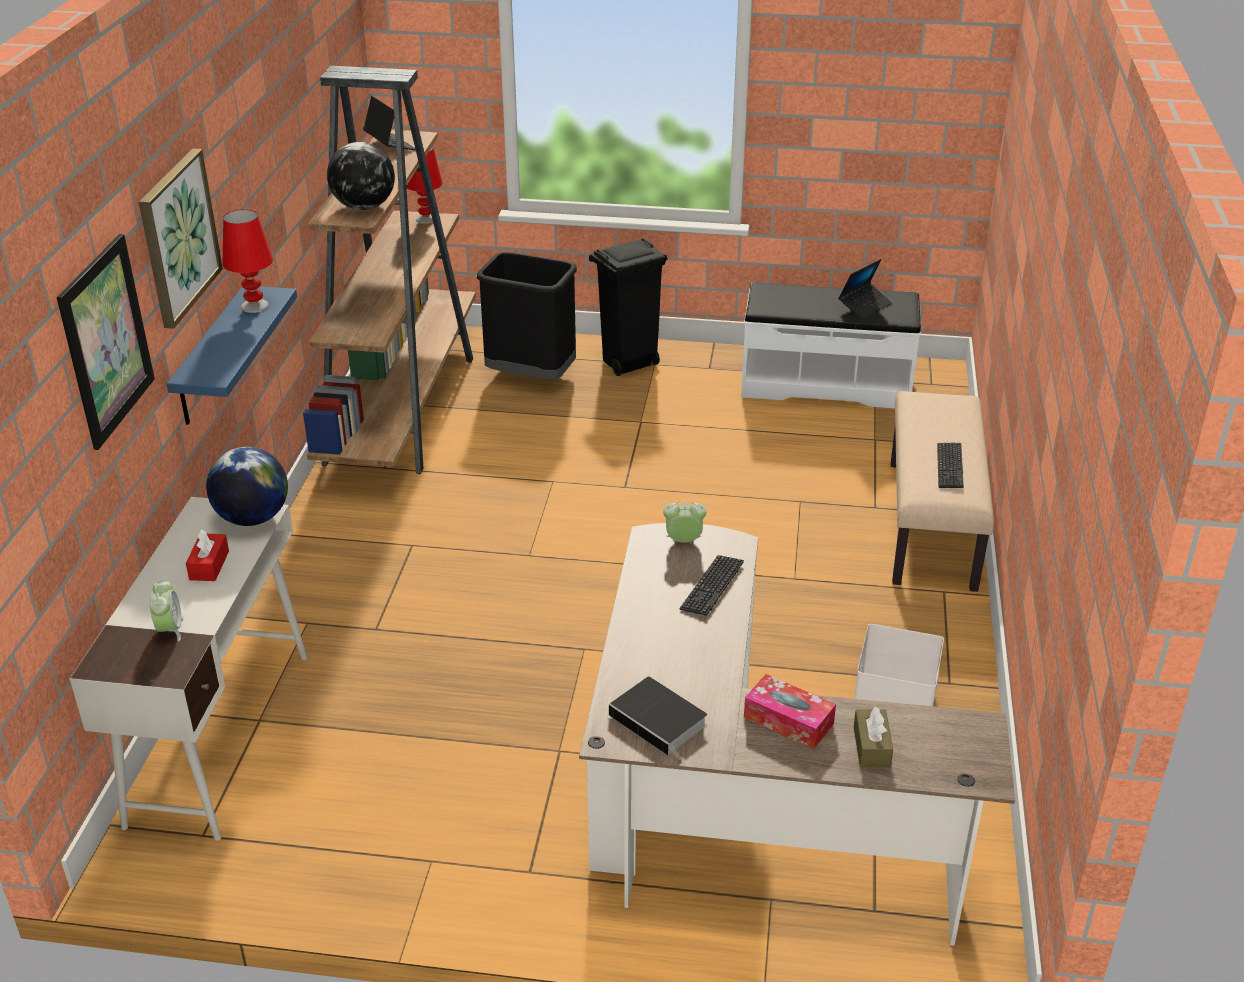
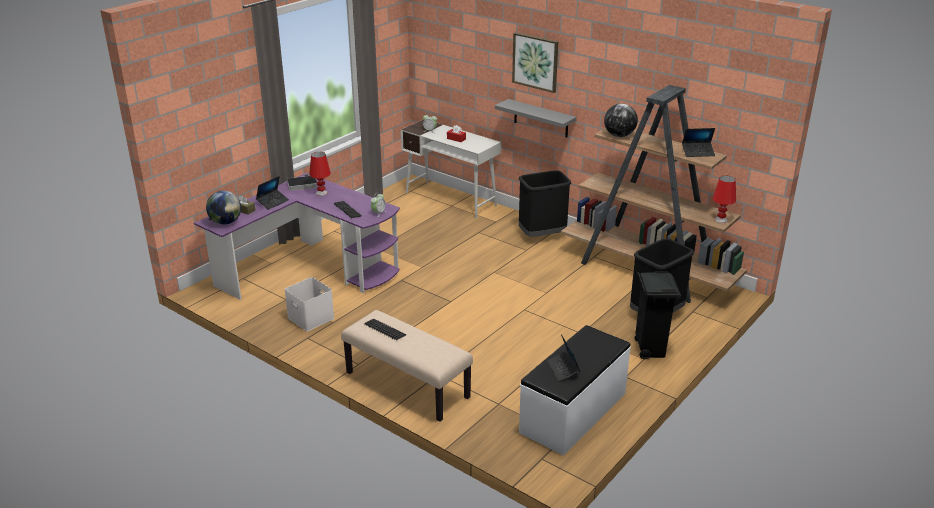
camera: 120 degrees right, 5 degrees down
picture [57,234,155,450] -> none
blue shelf [167,286,297,425] -> grey shelf [495,99,576,138]
globe [206,447,288,526] -> globe moved to [206,191,241,225]
red table lamp [223,209,273,313] -> red table lamp moved to [309,152,331,196]
brown desk [579,523,1015,946] -> purple desk [194,173,400,300]
tissue box [744,674,836,749] -> laptop [256,176,289,210]
none -> black trash can [519,171,571,237]

